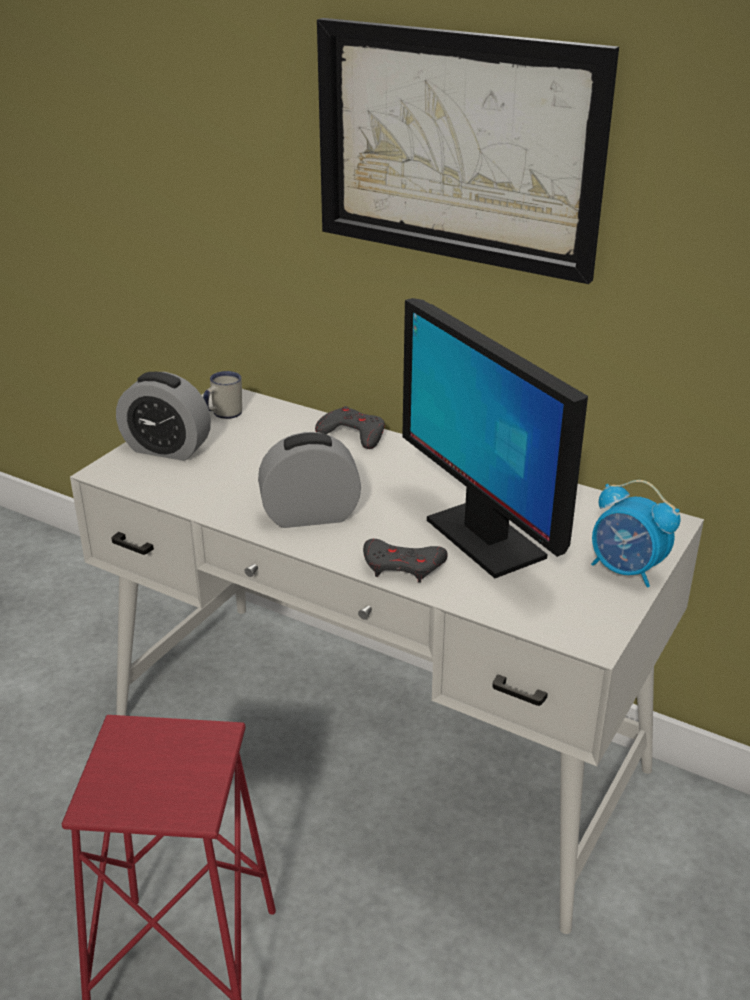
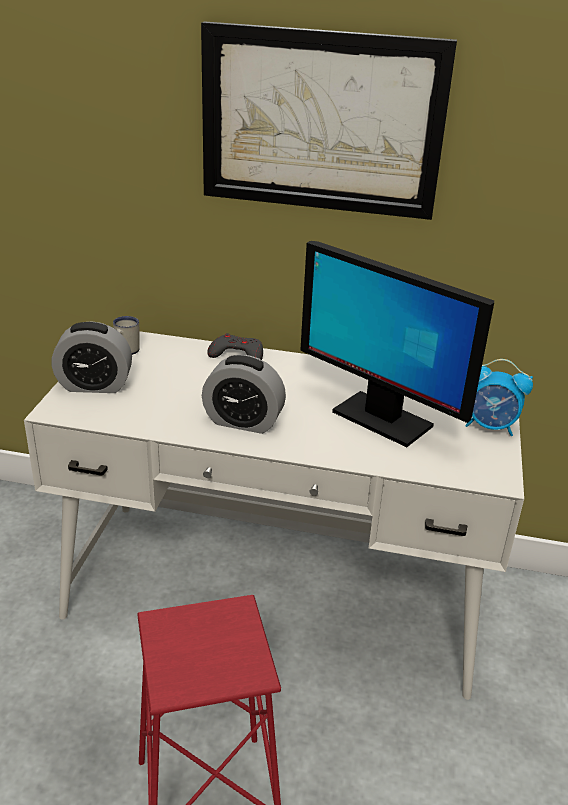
camera: 20 degrees left, 0 degrees up
alarm clock [258,432,361,528] -> alarm clock turned 135 degrees counterclockwise [202,355,286,434]
grey game controller [363,539,448,583] -> none

